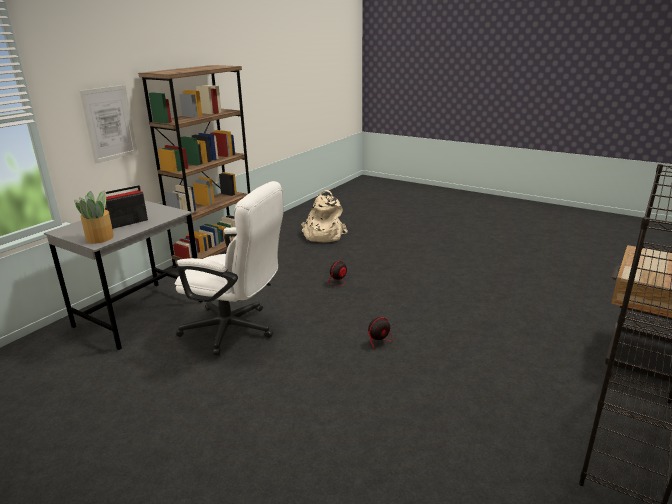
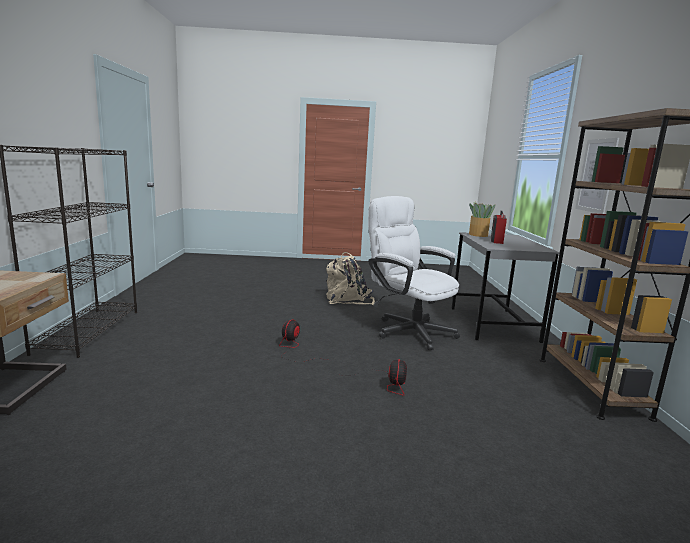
camera: 145 degrees right, 10 degrees down
white office chair [175,181,284,355] -> white office chair turned 60 degrees clockwise [368,196,460,350]
beige backpack [301,190,348,242] -> beige backpack moved to [326,252,375,305]

